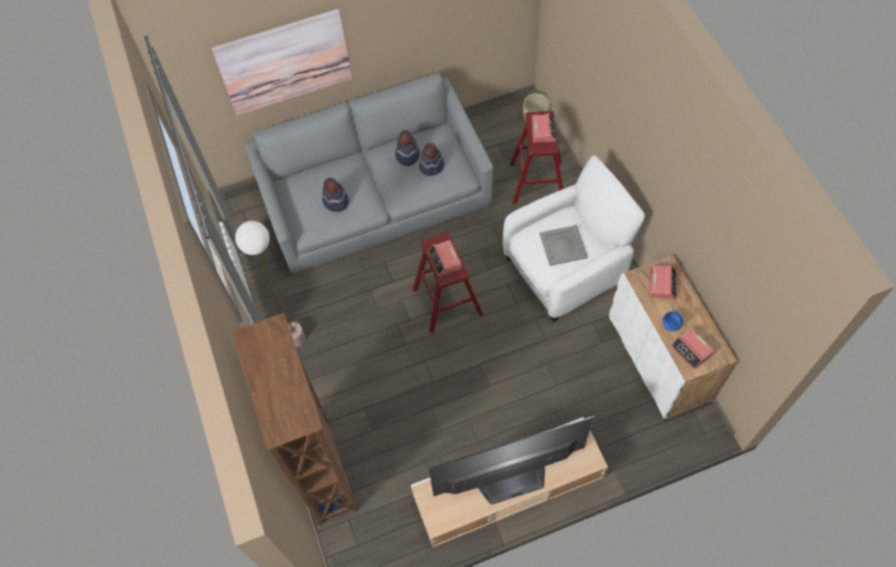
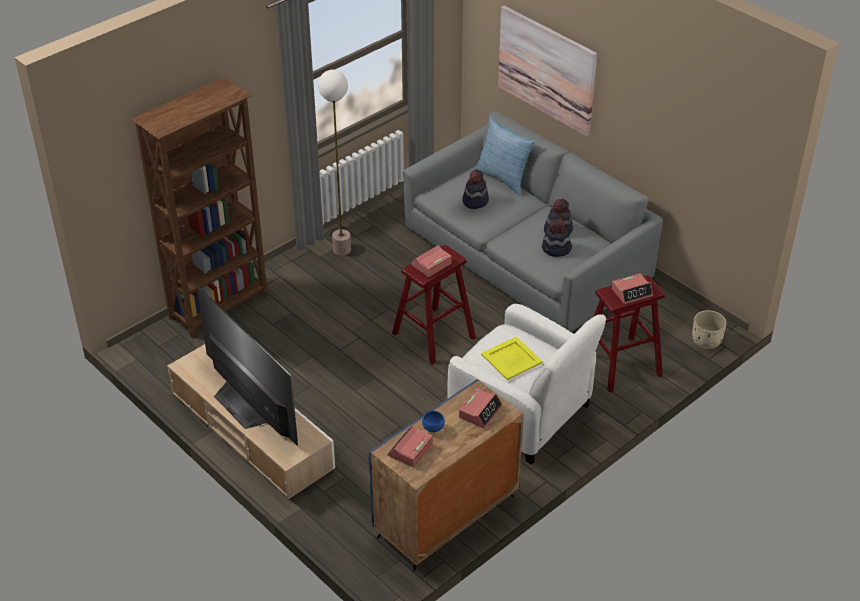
camera: 65 degrees right, 20 degrees down
grey tray [539,225,588,266] -> yellow tray [481,336,543,380]
white cabinet [609,255,737,421] -> blue cabinet [369,379,524,571]
alarm clock [649,265,677,299] -> alarm clock turned 45 degrees counterclockwise [459,388,502,428]
none -> pillow [474,117,536,195]

